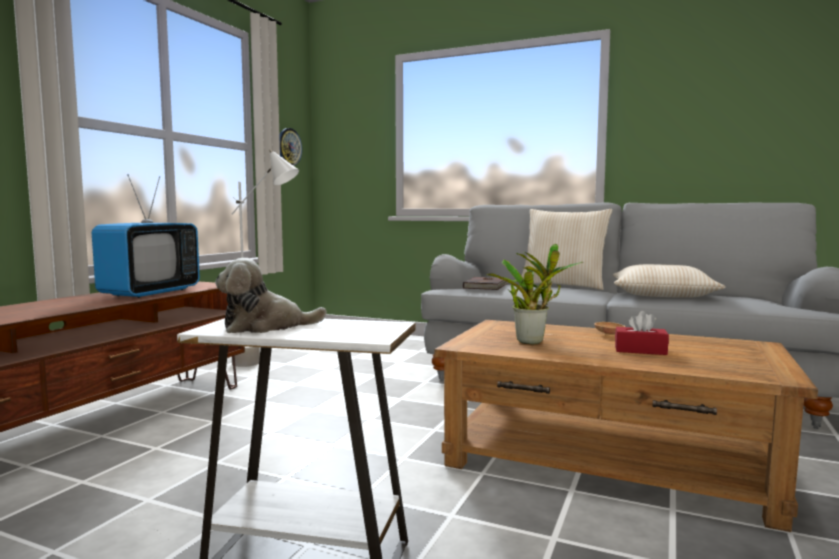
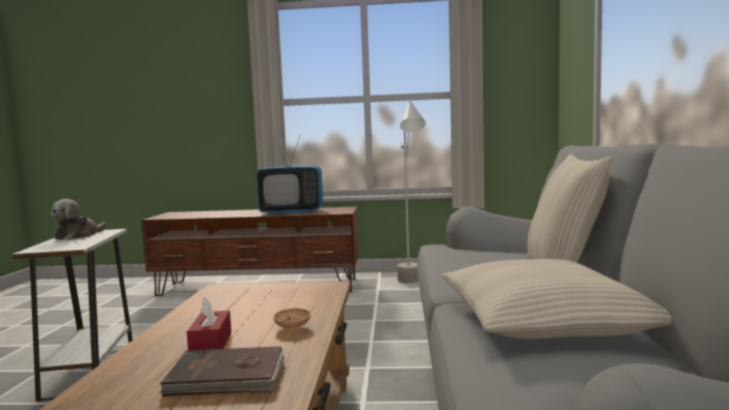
camera: 70 degrees right, 0 degrees up
plush toy [215,258,327,333] -> plush toy turned 120 degrees counterclockwise [51,199,107,240]
wall clock [279,128,302,166] -> none
brown book [463,277,509,290] -> brown book moved to [159,346,285,396]
potted plant [486,244,583,344] -> none

